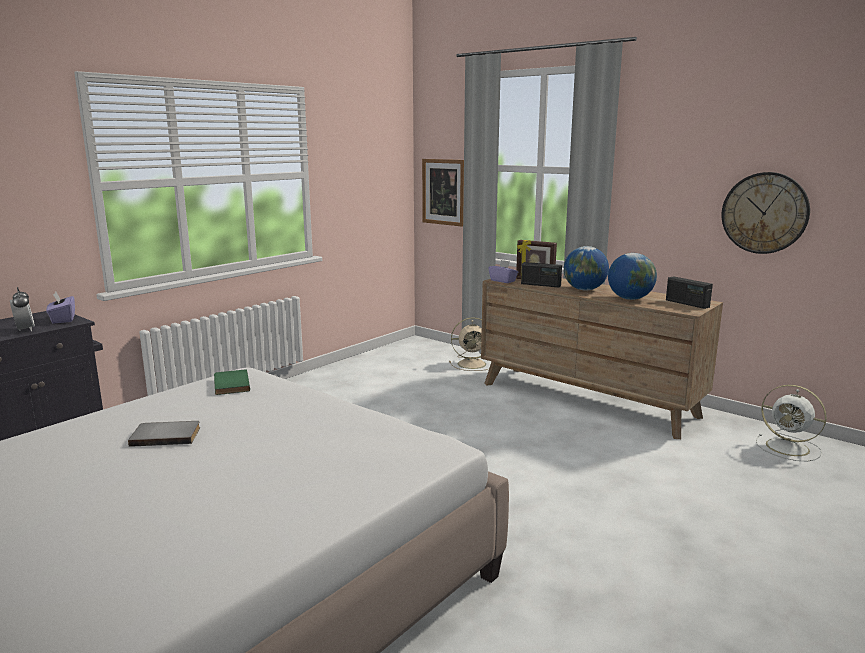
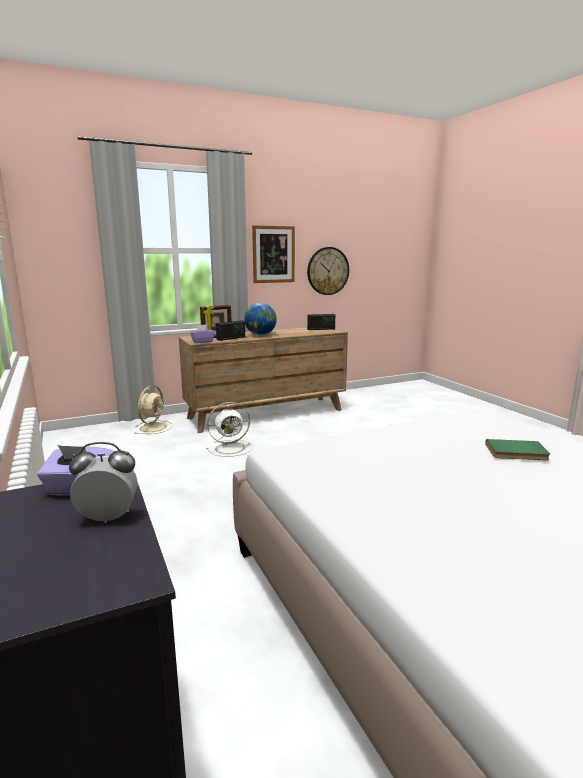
camera: 65 degrees left, 0 degrees up
grey book [128,421,200,447] -> none
green book [214,369,250,395] -> green book moved to [485,439,550,461]
picture [422,159,464,227] -> picture moved to [252,225,295,283]
globe [608,253,657,300] -> none
white fan [756,385,827,461] -> white fan moved to [206,402,252,457]

